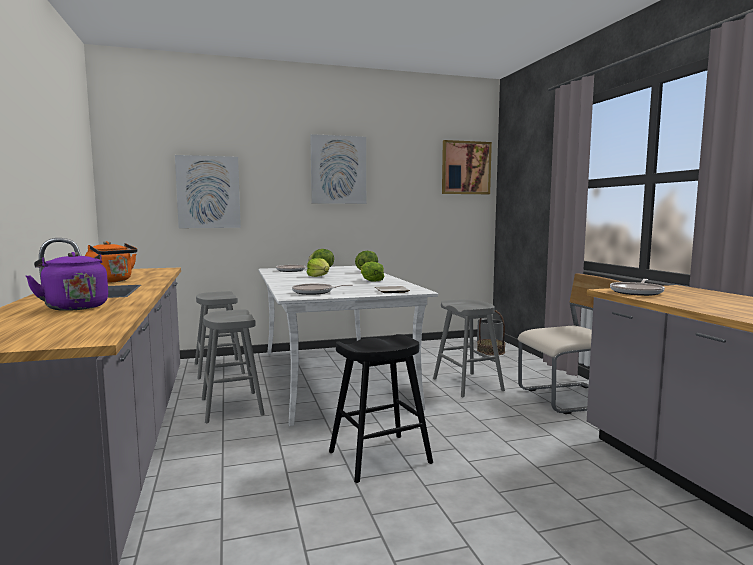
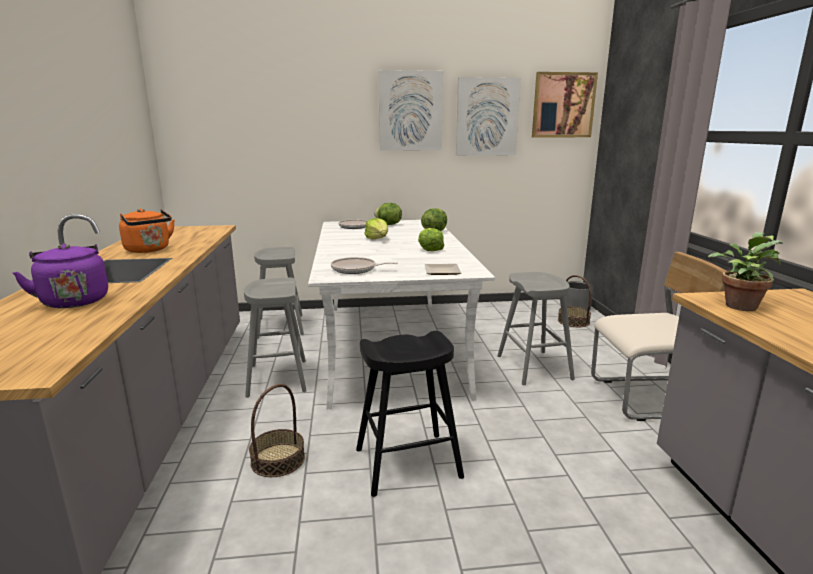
camera: 10 degrees right, 10 degrees up
picture [175,155,241,228] -> picture moved to [456,77,521,156]
frying pan [610,279,665,296] -> potted plant [708,232,783,311]
none -> basket [249,384,305,477]

